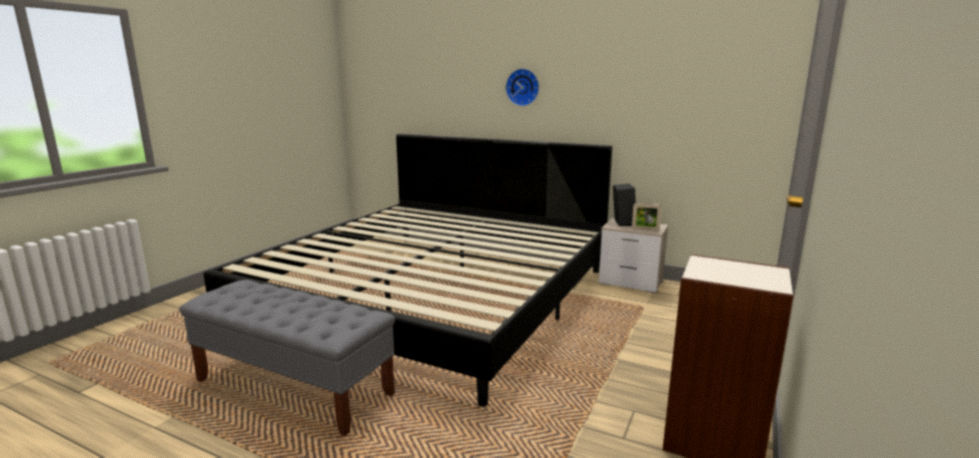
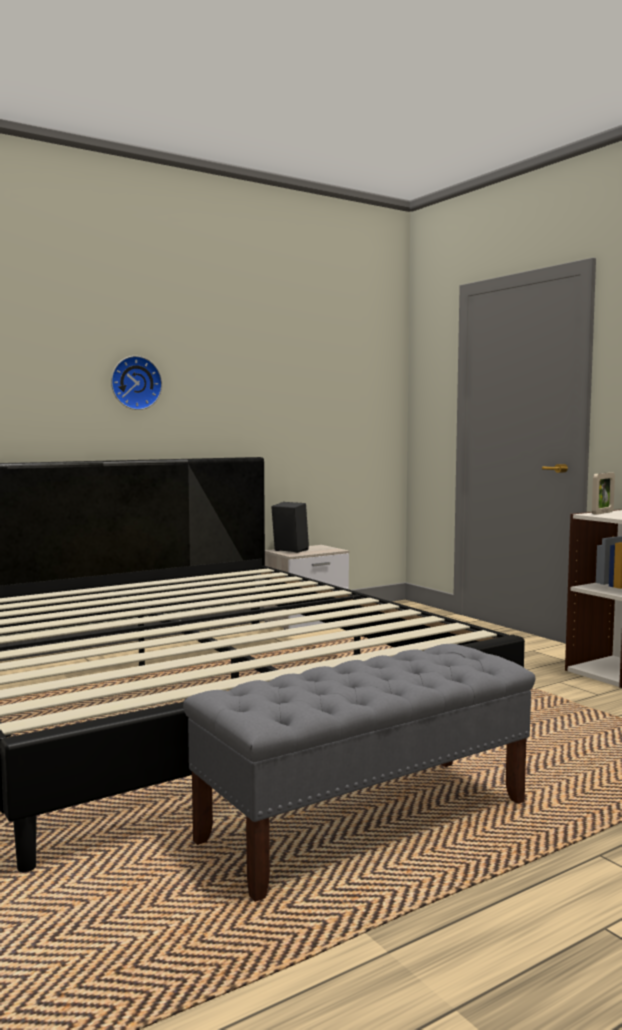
camera: 60 degrees left, 10 degrees down
picture frame [632,203,662,231] -> picture frame moved to [592,472,615,515]

